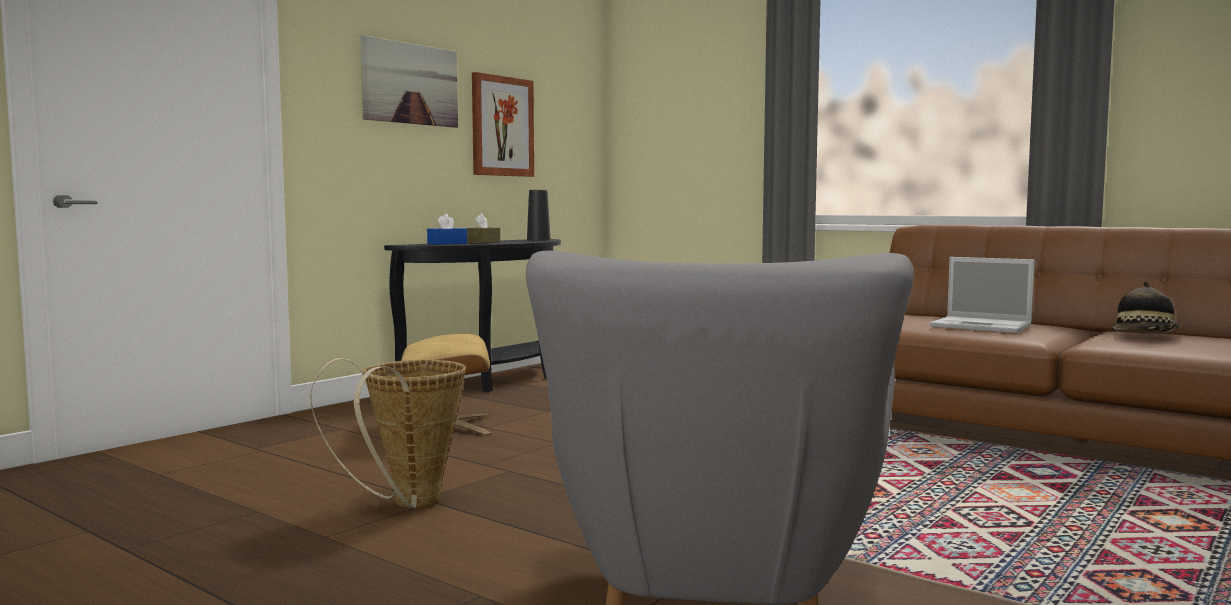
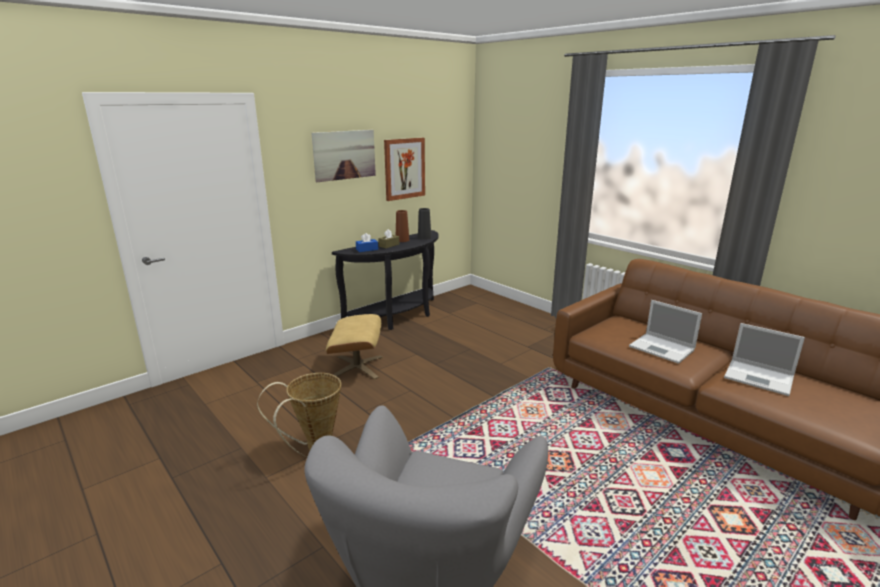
camera: 10 degrees right, 15 degrees up
hat [1112,282,1180,333] -> laptop [724,323,805,396]
none -> brown vase [396,210,409,242]

